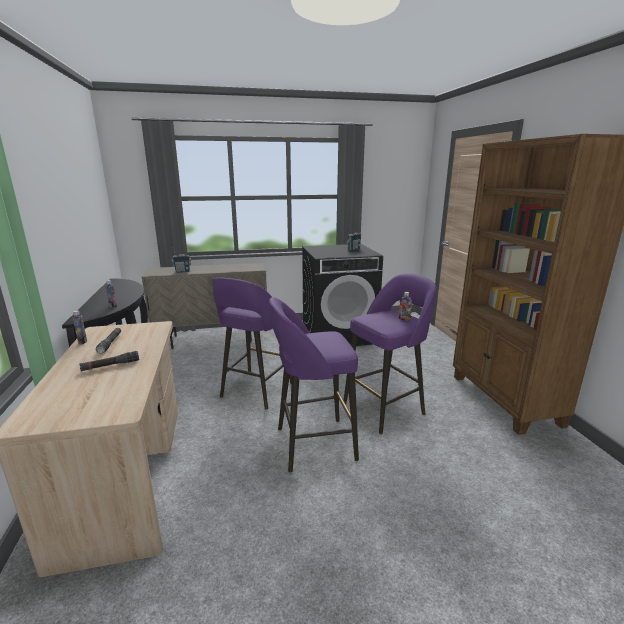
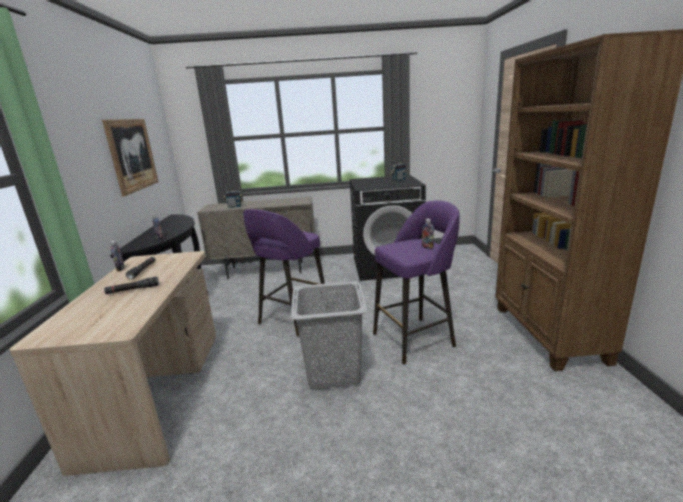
camera: 10 degrees right, 0 degrees up
purple stool [269,297,359,472] -> grey laundry basket [291,281,367,389]
none -> picture [102,119,158,196]

